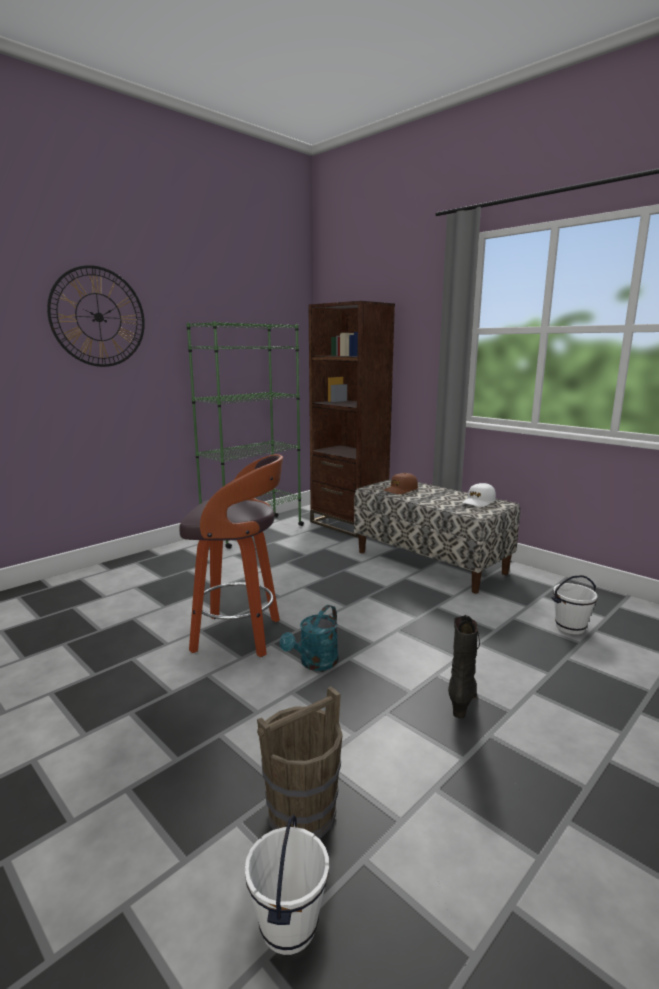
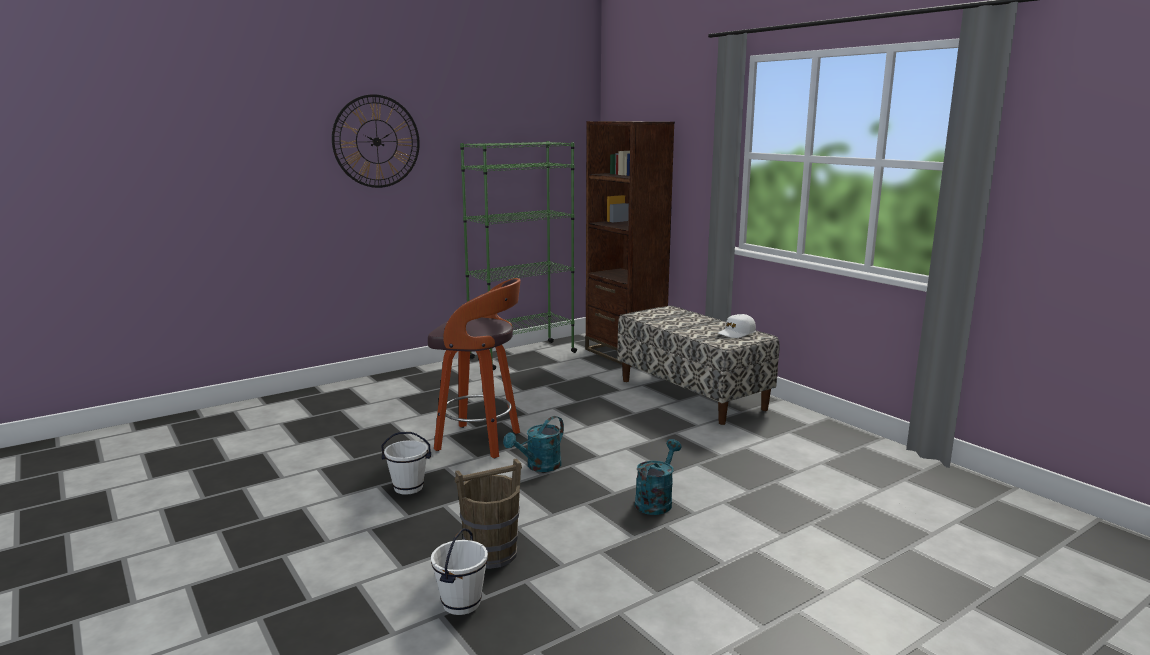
camera: 10 degrees right, 0 degrees up
brown cap [384,473,418,494] -> none
black boot [448,615,480,719] -> turquoise watering can [635,439,682,515]
white bucket [552,575,597,635] -> white bucket moved to [381,432,431,495]

